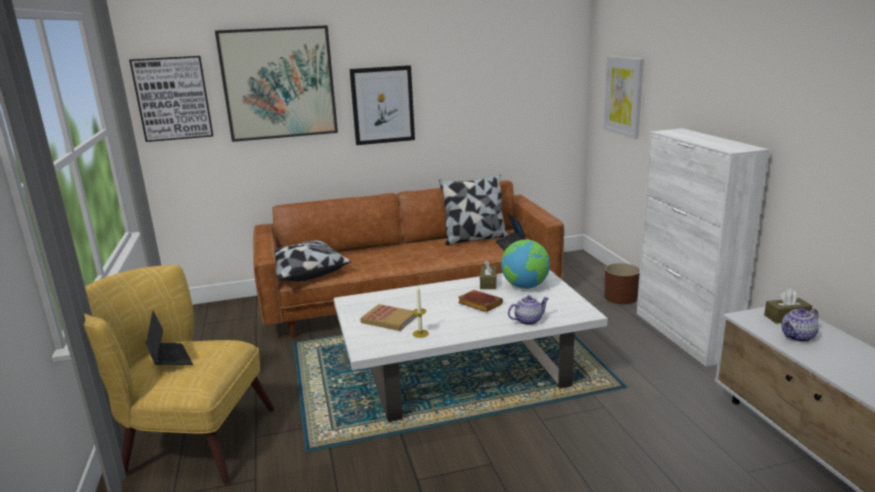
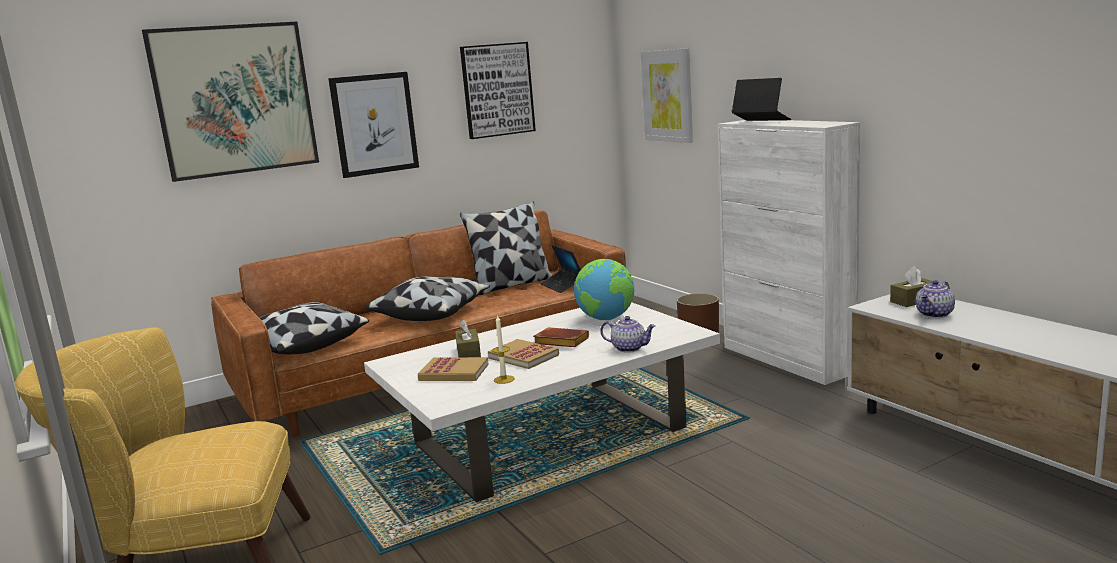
camera: 15 degrees left, 5 degrees down
picture [129,56,213,142] -> picture moved to [460,42,536,139]
laptop [146,311,193,365] -> laptop moved to [732,78,791,121]
brown tissue box [480,260,497,289] -> brown tissue box moved to [455,320,481,357]
teapot [508,296,549,325] -> teapot turned 60 degrees clockwise [600,316,656,353]
none -> pillow [365,276,490,321]
none -> book [488,339,559,369]

